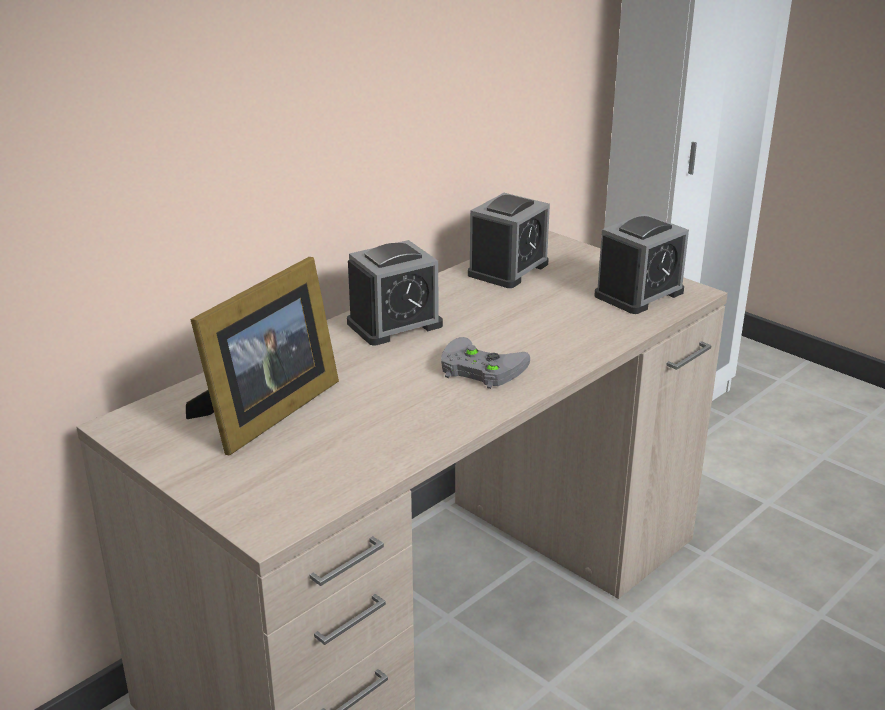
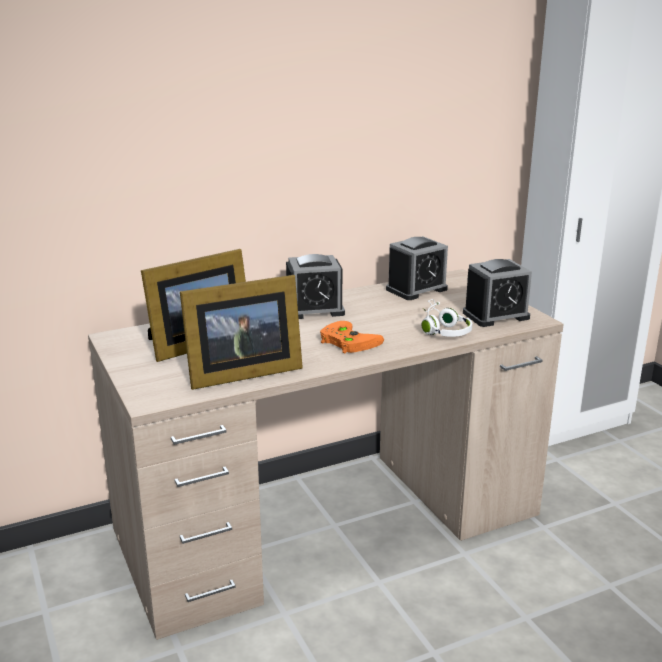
camera: 20 degrees right, 5 degrees down
grey game controller [441,337,530,389] -> orange game controller [320,321,384,354]
none -> picture frame [180,275,303,390]
none -> white headphones [421,299,472,337]

